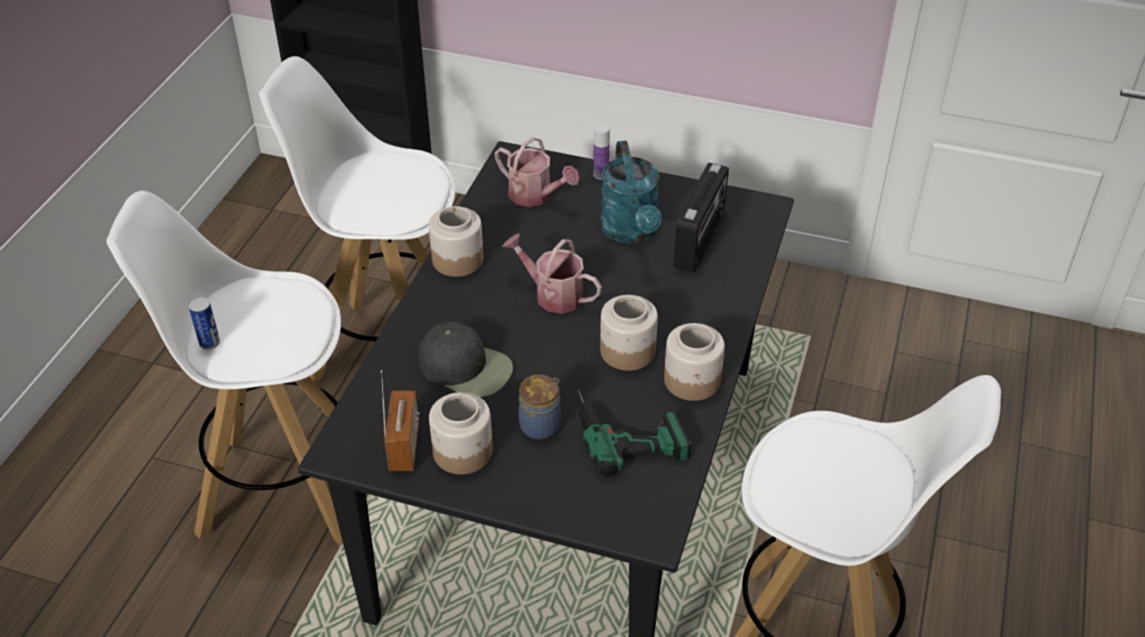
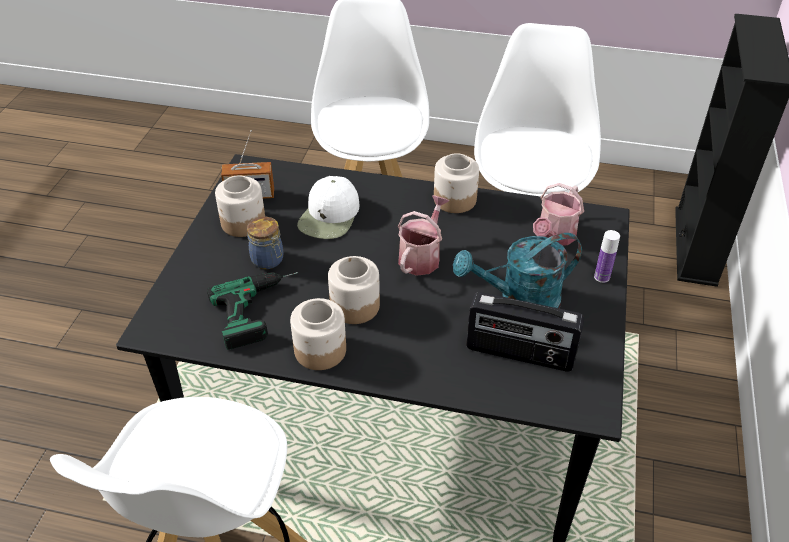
camera: 85 degrees right, 0 degrees up
can [188,297,220,350] -> none
black cap [419,322,513,397] -> white cap [297,176,359,239]

